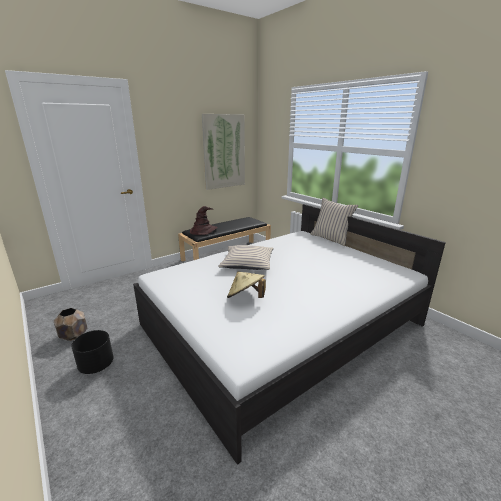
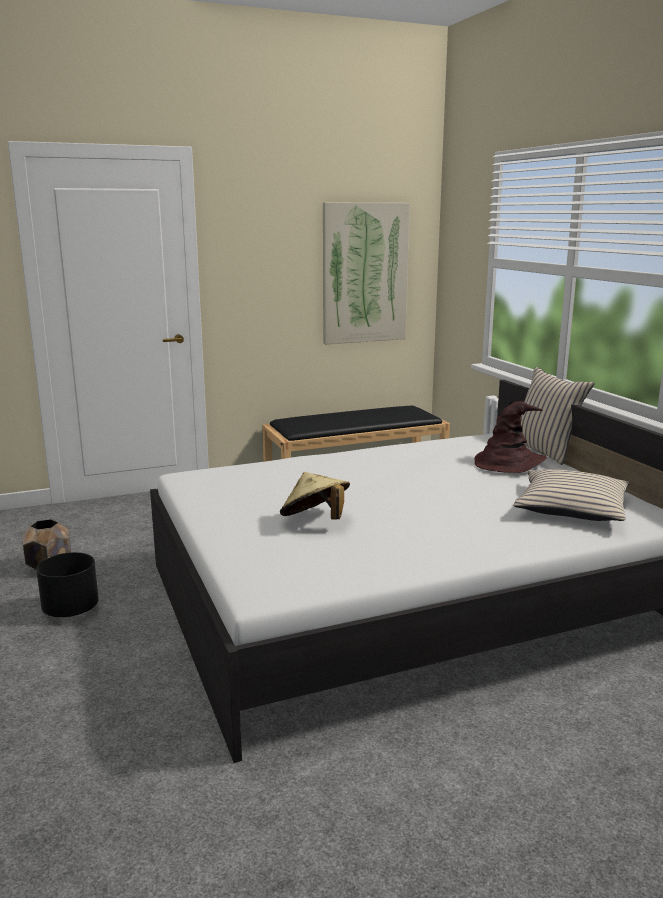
camera: 15 degrees right, 5 degrees down
brown hat [190,206,218,235] -> brown hat moved to [474,401,547,473]
beige pillow [219,245,273,270] -> beige pillow moved to [514,469,629,521]

